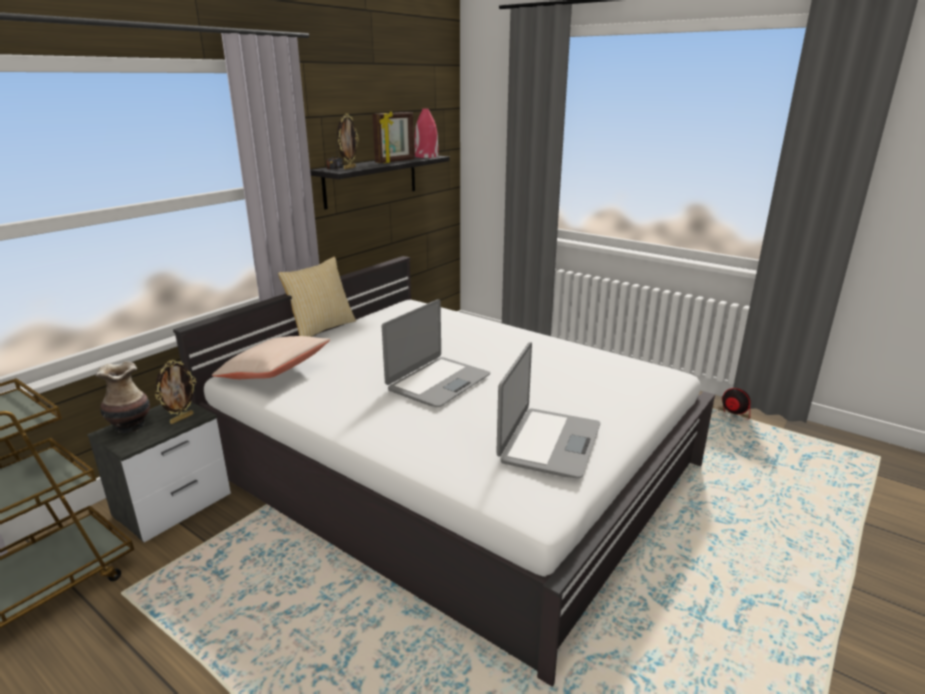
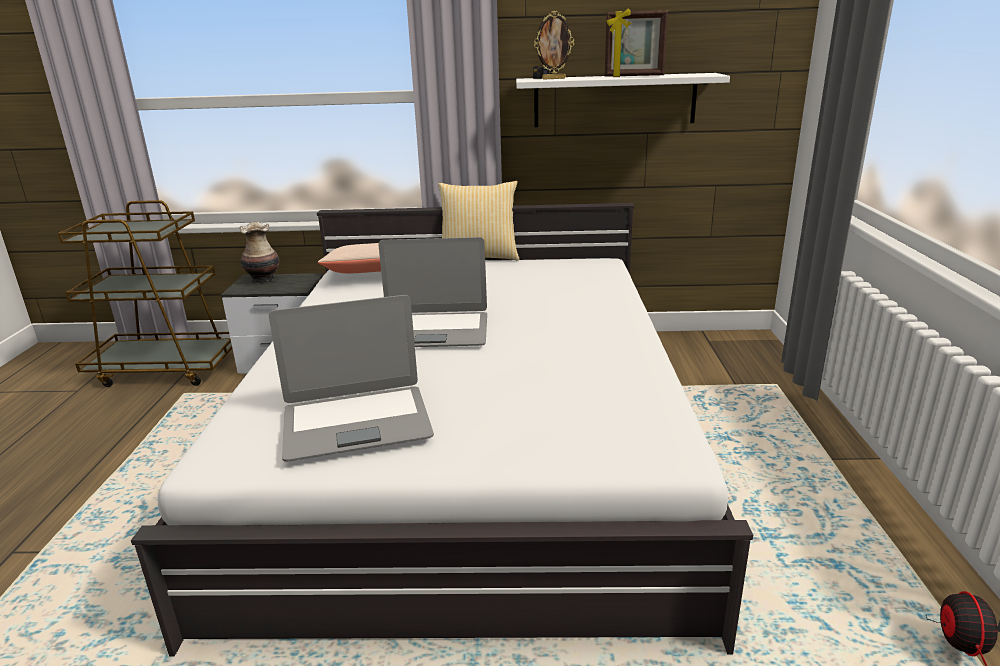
camera: 55 degrees right, 0 degrees up
picture frame [155,360,196,424] -> none
black shelf [310,155,450,209] -> white shelf [516,73,730,127]
red vase [415,108,438,158] -> none

